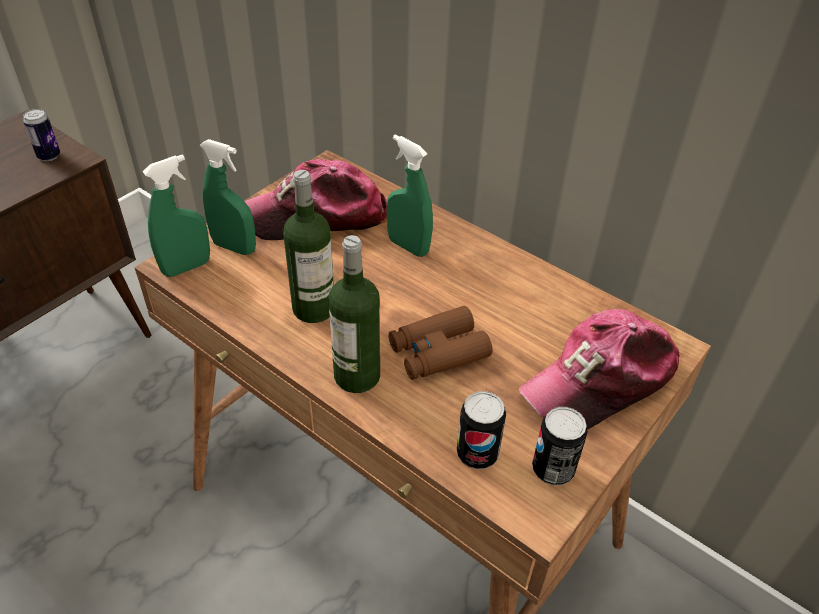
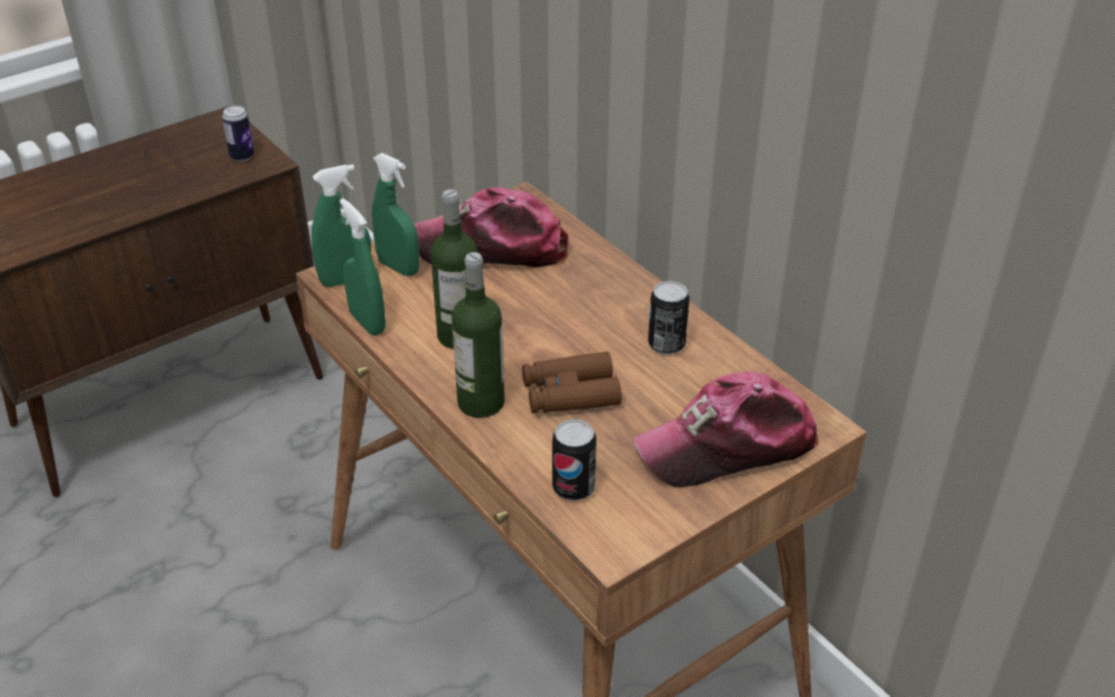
camera: 15 degrees right, 5 degrees down
green spray bottle [387,134,433,257] -> green spray bottle moved to [340,199,386,335]
can [532,407,588,485] -> can moved to [648,281,690,355]

